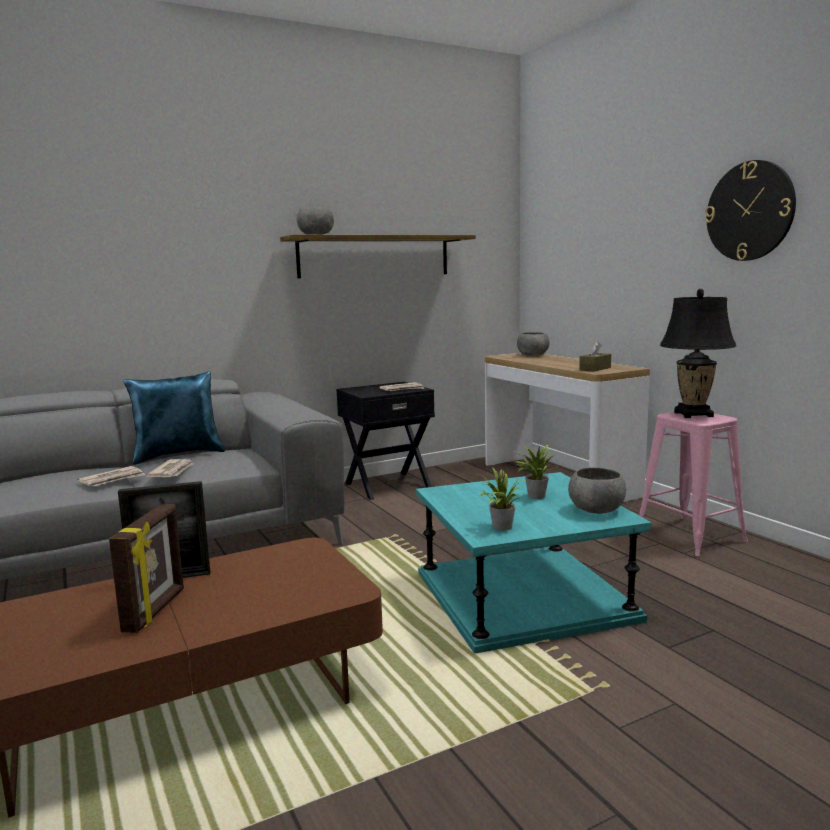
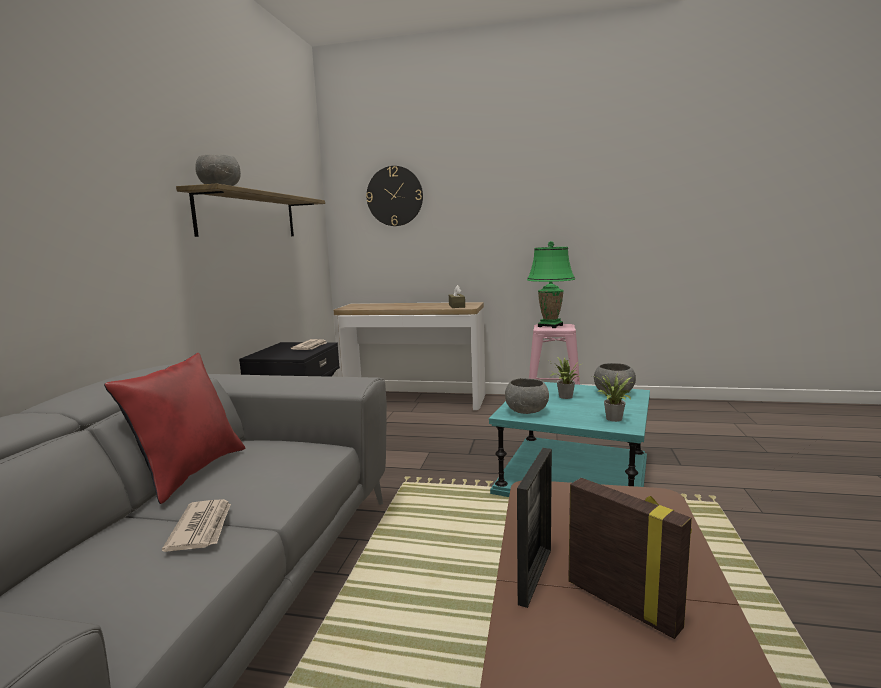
camera: 50 degrees left, 0 degrees up
blue pillow [124,371,225,465] -> red pillow [104,353,245,504]
newspaper [146,459,193,477] -> none
grey bowl [517,332,550,356] -> grey bowl moved to [505,378,549,414]
black table lamp [660,289,736,418] -> green table lamp [527,241,575,328]
wall clock [705,160,796,261] -> wall clock moved to [366,166,423,226]

